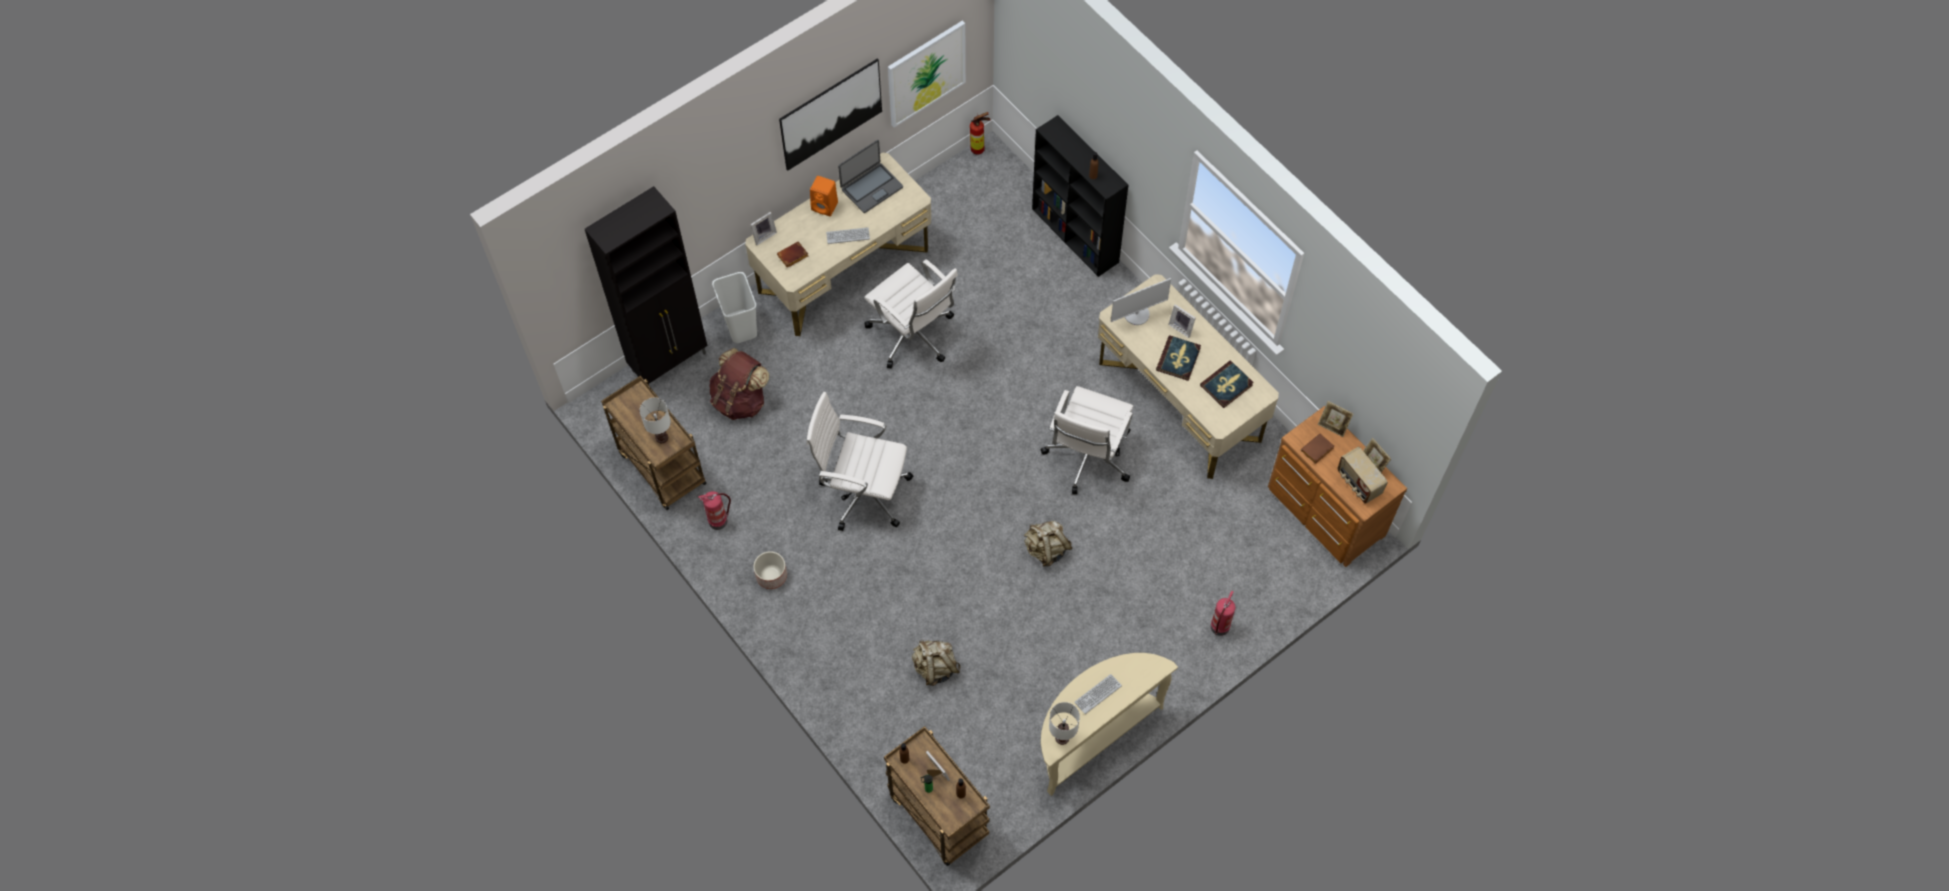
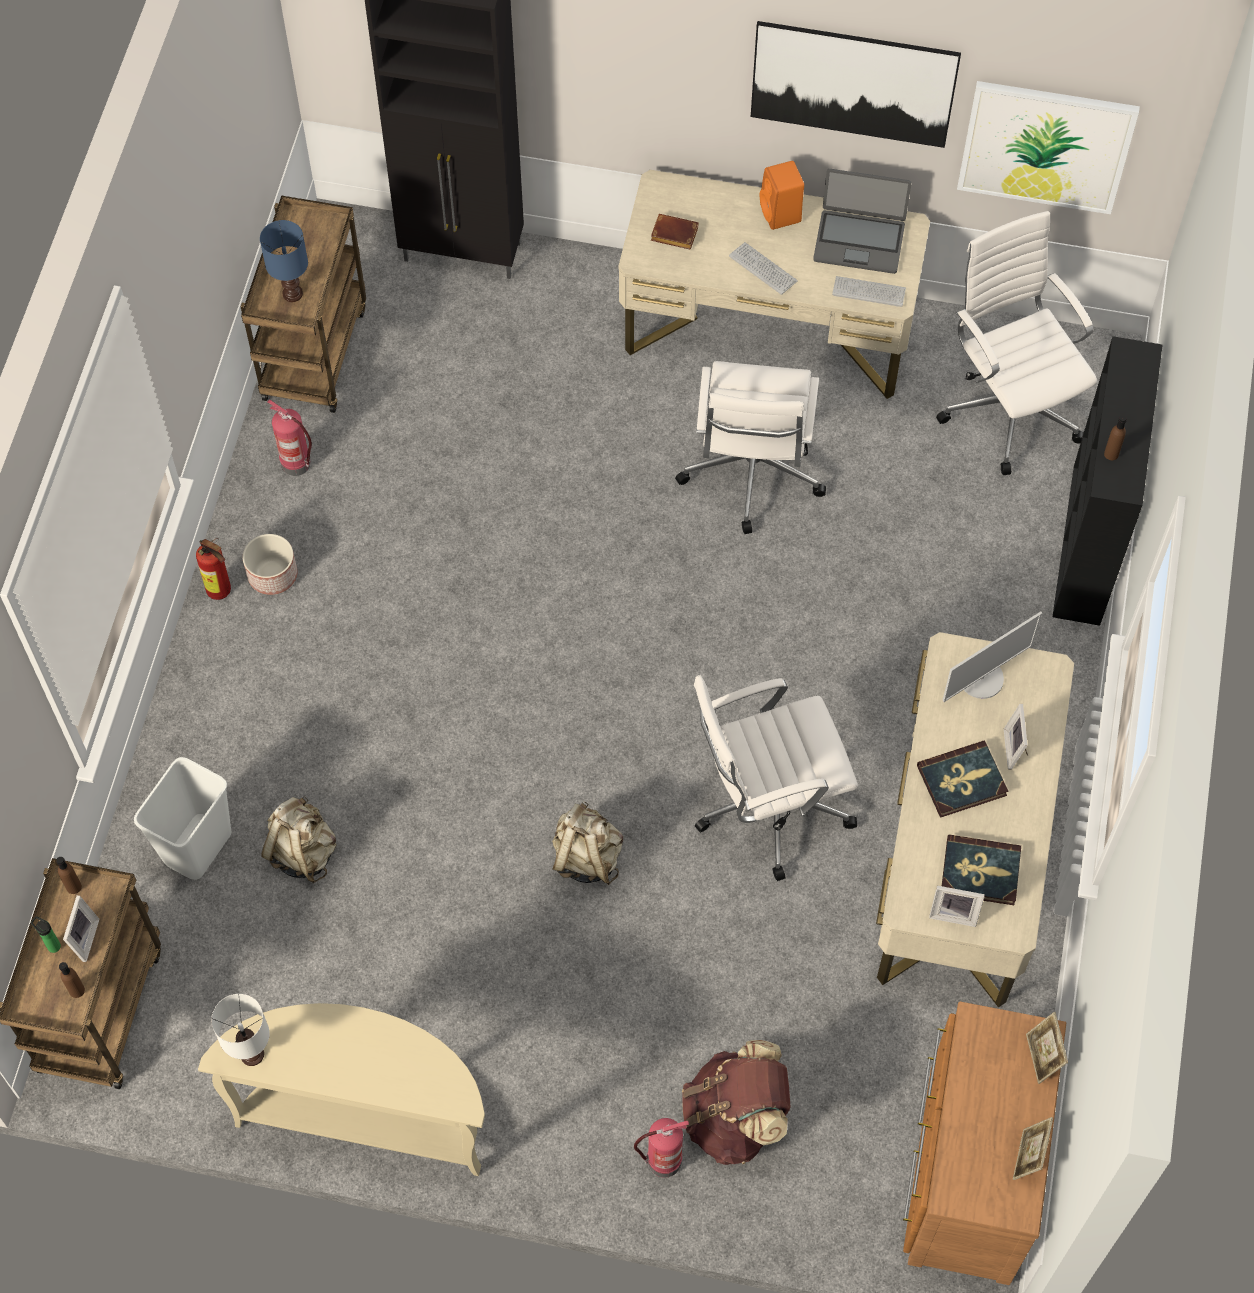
camera: 50 degrees right, 0 degrees up
white table lamp [640,398,671,443] -> blue table lamp [260,220,308,302]
brown backpack [709,348,769,420] -> brown backpack moved to [682,1040,791,1165]
white trash can [712,272,757,343] -> white trash can moved to [134,757,231,880]
picture frame [750,212,777,245] -> picture frame moved to [929,885,985,927]
white office chair [806,392,914,531] -> white office chair moved to [936,211,1097,475]
fire extinguisher [970,112,991,155] -> fire extinguisher moved to [196,538,231,600]
keyboard [1074,674,1122,714] -> keyboard moved to [832,276,906,307]
monitor [1111,278,1171,325] -> monitor turned 60 degrees counterclockwise [942,612,1042,702]
brown book [1301,434,1334,464] -> none
radio [1337,447,1388,504] -> none

